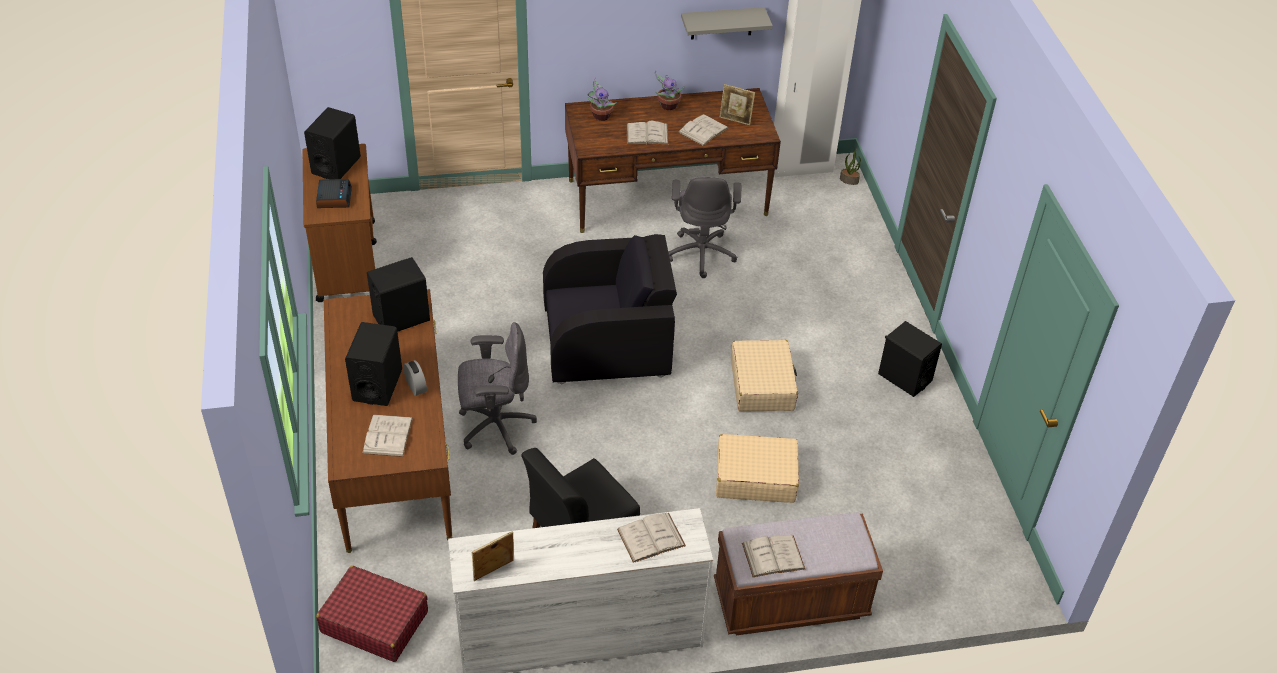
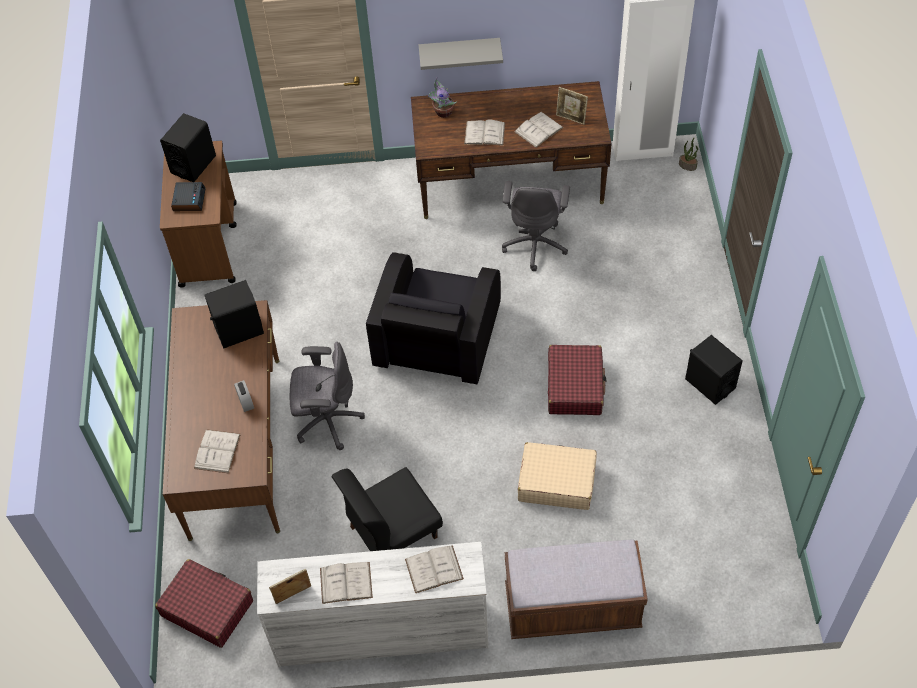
camera: 10 degrees right, 10 degrees up
black speaker [345,322,402,406] -> none
black armchair [543,234,677,384] -> black armchair turned 105 degrees clockwise [366,252,501,384]
potted plant [655,71,684,110] -> none
grey shelf [681,7,773,39] -> grey shelf moved to [419,38,503,70]
beige suitcase [731,340,798,412] -> red suitcase [548,345,606,415]
white book [742,535,805,577] -> white book moved to [320,562,373,604]

